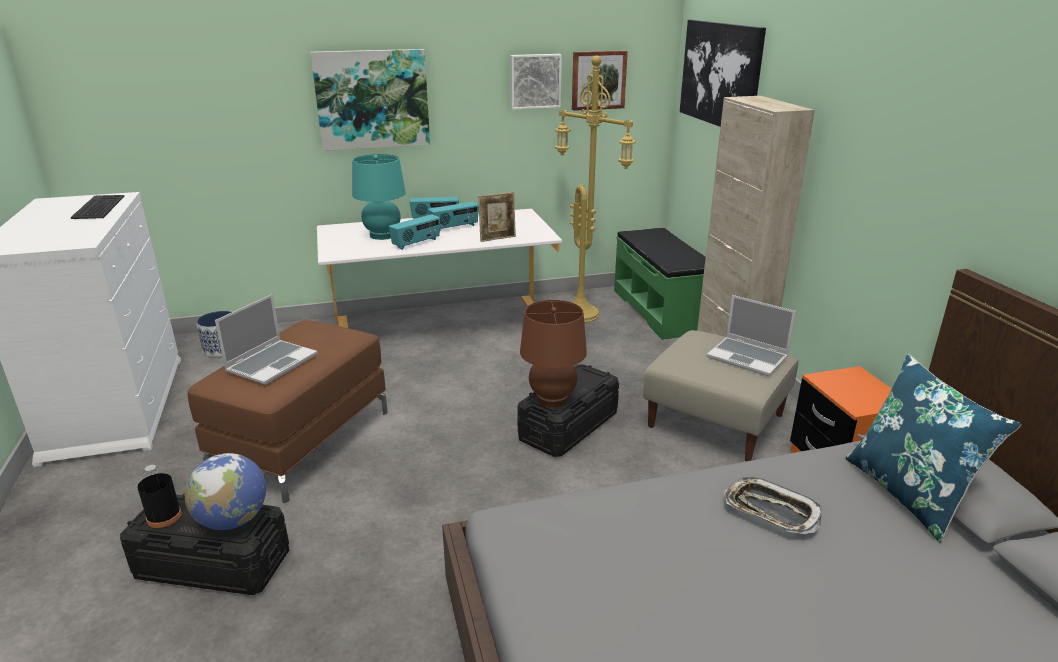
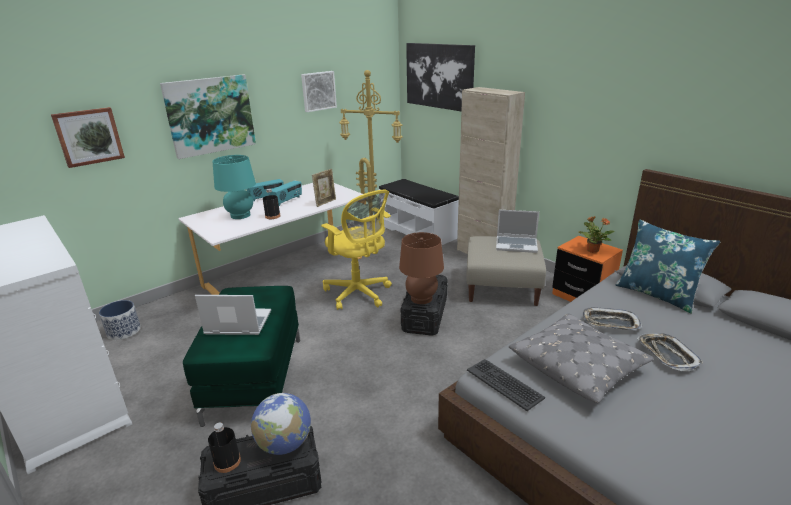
camera: 25 degrees left, 0 degrees up
keyboard [71,195,124,219] -> keyboard moved to [467,359,545,411]
brown ottoman [187,320,388,503] -> green ottoman [183,286,300,427]
laptop [215,294,318,385] -> laptop turned 90 degrees counterclockwise [195,295,271,335]
radio [389,214,440,250] -> black bottle [263,189,280,219]
picture [572,51,628,111] -> picture moved to [51,107,125,168]
green bench [614,228,706,340] -> white bench [379,179,459,245]
none -> yellow office chair [321,190,392,310]
none -> grey pillow [509,314,654,403]
none -> potted plant [579,216,615,253]
none -> tray [637,333,703,371]

